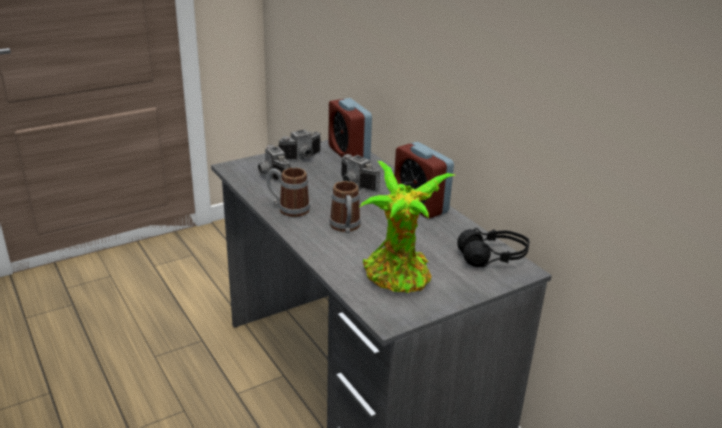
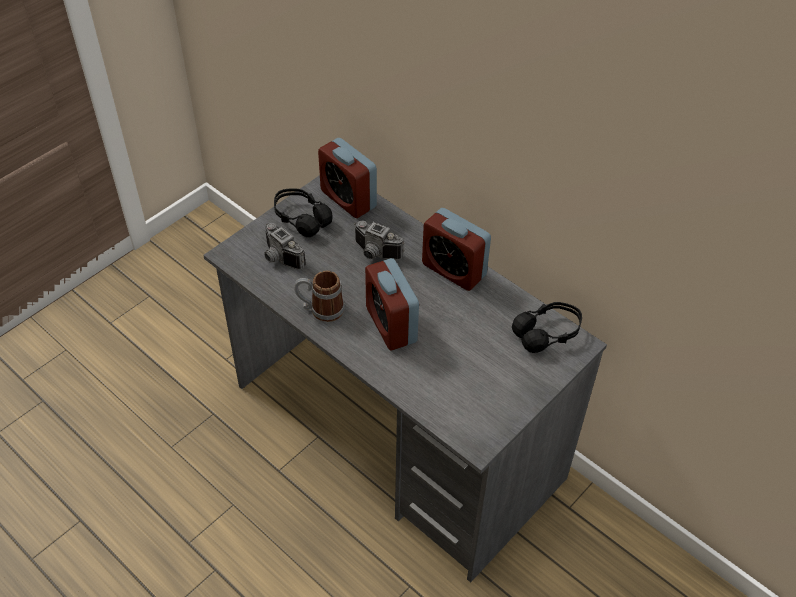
camera: 15 degrees left, 20 degrees up
camera [278,130,321,160] -> black headphones [274,188,333,237]
mug [329,181,361,233] -> alarm clock [365,258,419,350]
potted plant [360,161,455,293] -> none

